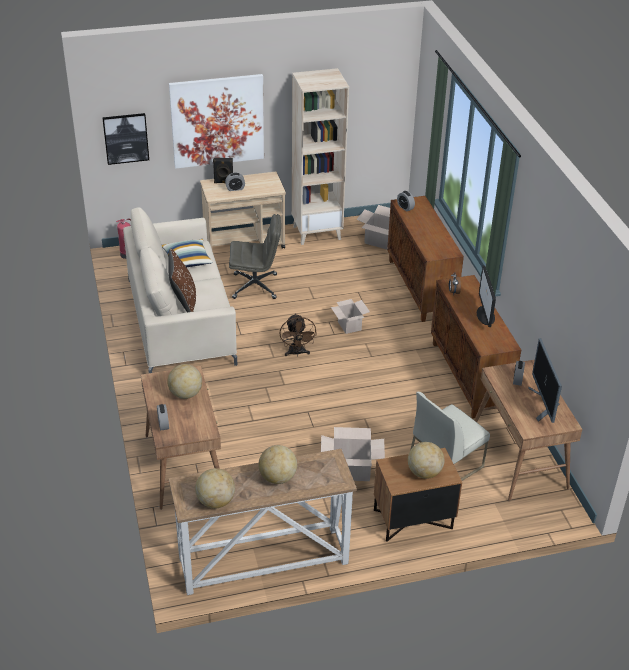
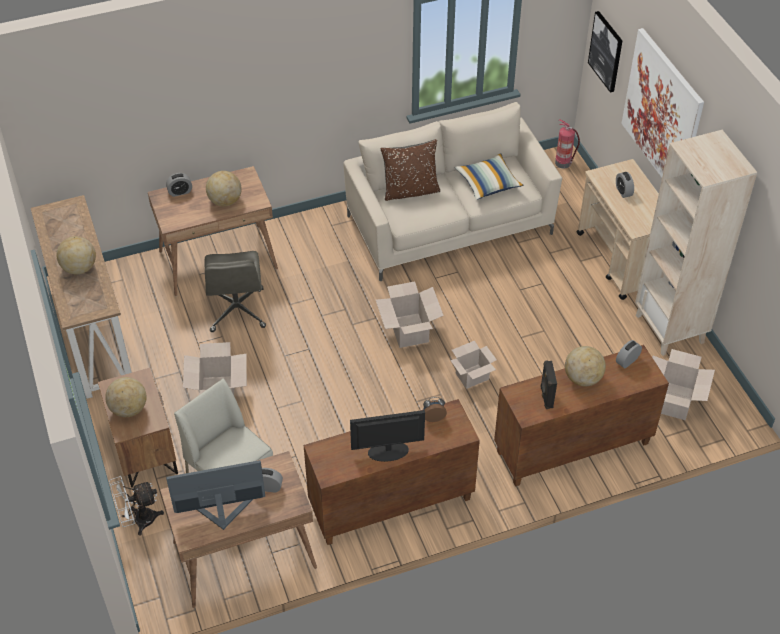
camera: 85 degrees right, 10 degrees up
globe [195,468,235,508] -> globe moved to [565,346,606,386]
black speaker [213,158,233,183] -> black speaker moved to [540,361,557,409]
grey office chair [229,214,281,299] -> grey office chair moved to [204,251,266,332]
brown fan [280,313,317,356] -> cardboard box [376,281,444,348]
none -> white fan [109,476,164,536]

